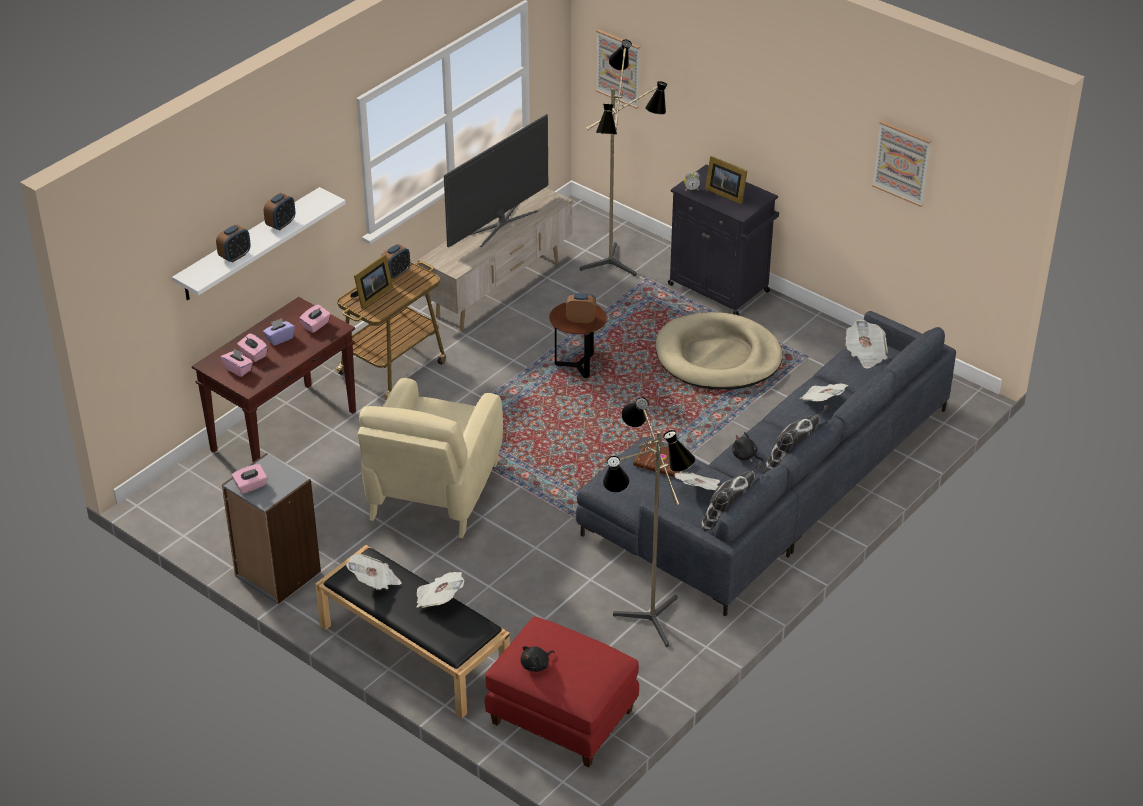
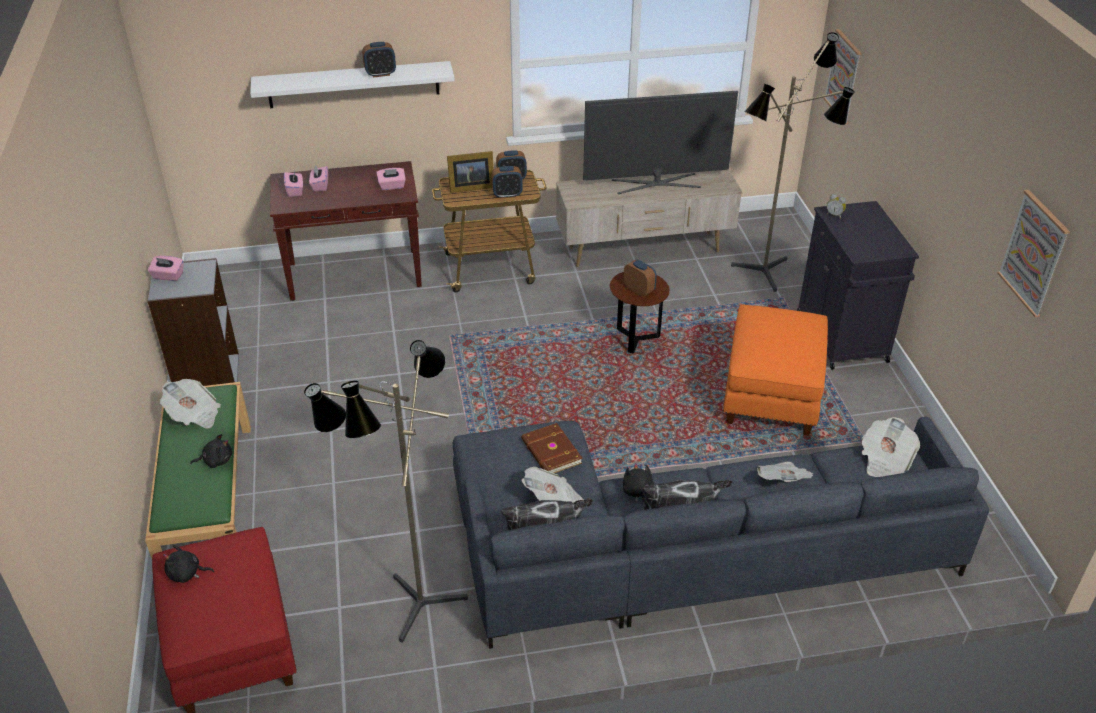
camera: 40 degrees right, 0 degrees up
alarm clock [216,224,251,263] -> alarm clock moved to [492,166,523,199]
purple tissue box [263,318,295,346] -> none
black bench [315,545,510,718] -> green bench [145,382,251,558]
beige armchair [358,378,503,538] -> none
newspaper [416,572,464,608] -> black plush toy [190,434,232,468]
beige dog bed [656,312,783,390] -> orange ottoman [723,305,828,436]
picture frame [705,156,747,204] -> none

